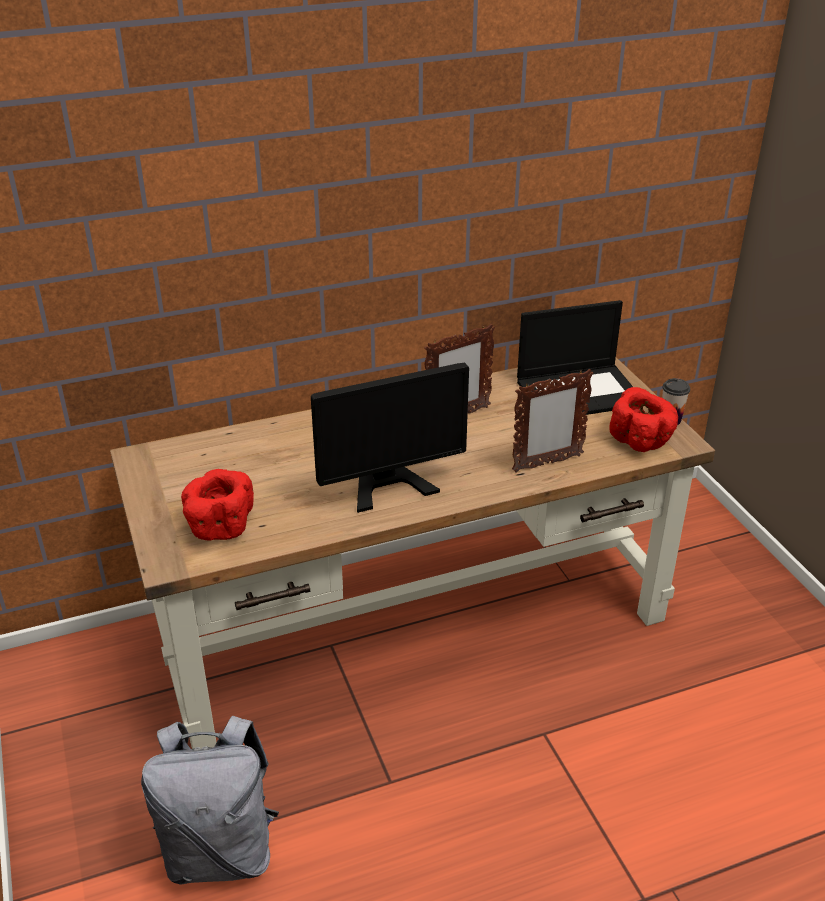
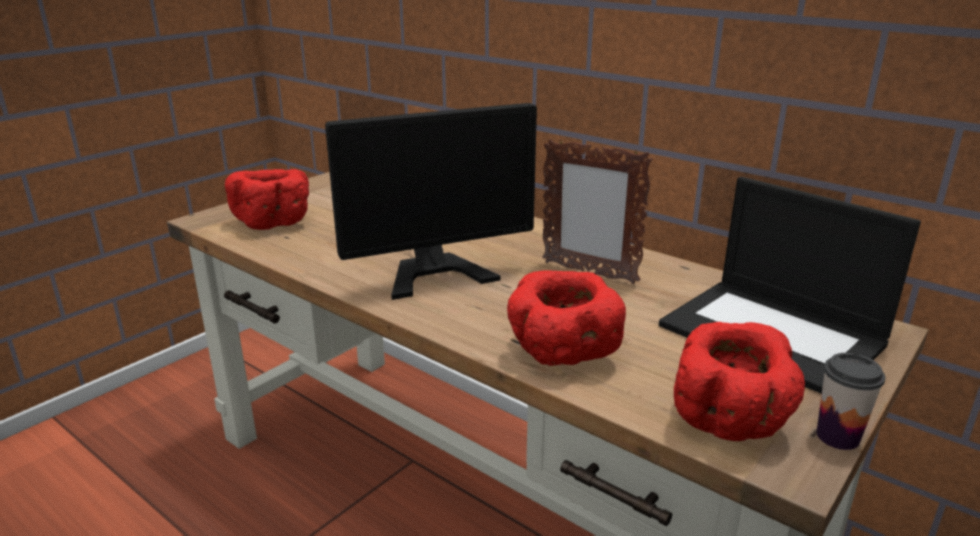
camera: 60 degrees right, 10 degrees down
grey backpack [141,716,279,885] -> none
monitor [311,363,469,513] -> monitor turned 60 degrees counterclockwise [325,103,537,300]
picture frame [512,369,594,473] -> red bowl [507,270,626,366]

